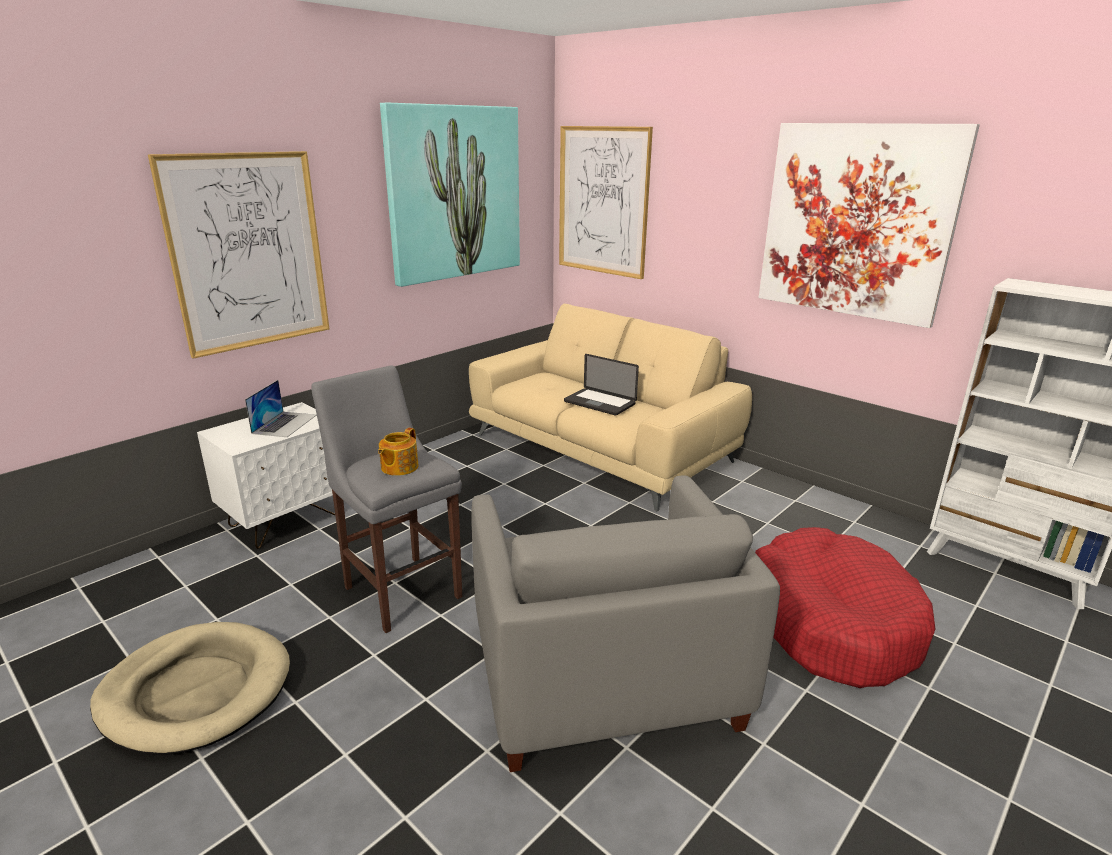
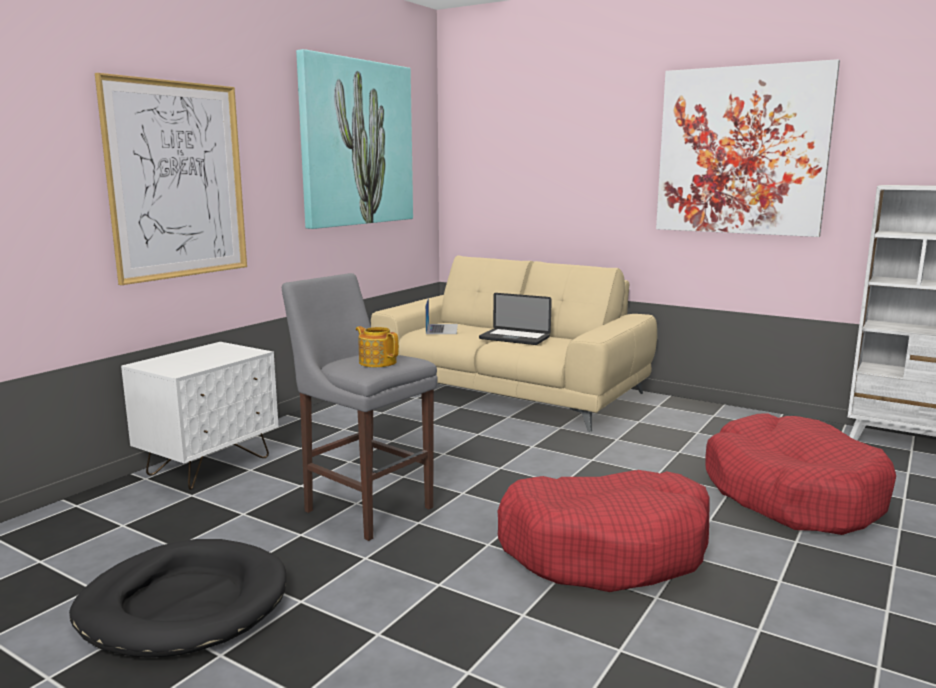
camera: 10 degrees left, 10 degrees down
beige dog bed [90,622,290,755] -> black dog bed [69,539,286,658]
laptop [245,380,316,437] -> laptop moved to [425,297,458,334]
teapot [378,428,419,476] -> teapot turned 120 degrees clockwise [356,326,399,367]
grey armchair [471,476,780,772] -> red dog bed [497,470,709,592]
picture [559,126,653,279] -> none

